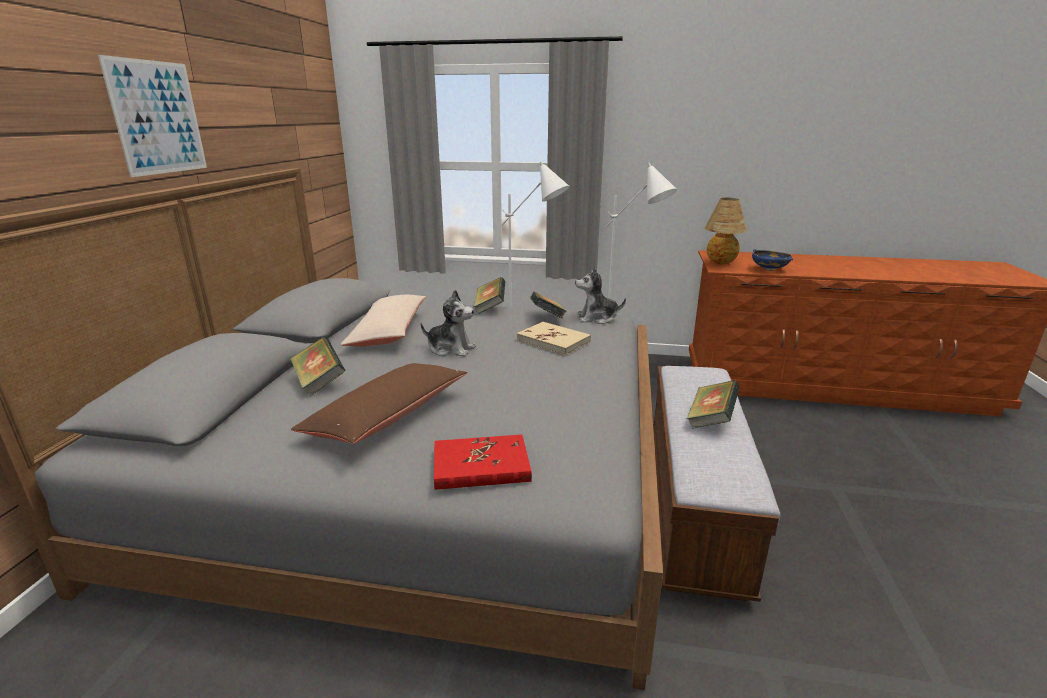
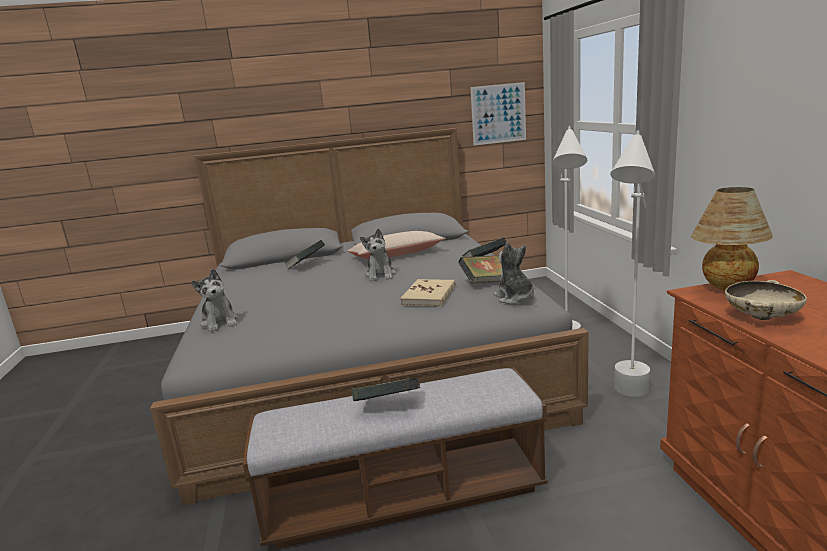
camera: 70 degrees right, 5 degrees down
picture [98,55,207,177] -> picture moved to [470,82,526,145]
brown pillow [291,363,467,444] -> none
red book [434,434,532,490] -> plush toy [191,269,238,332]
blue bowl [752,249,793,271] -> beige bowl [725,280,807,320]

